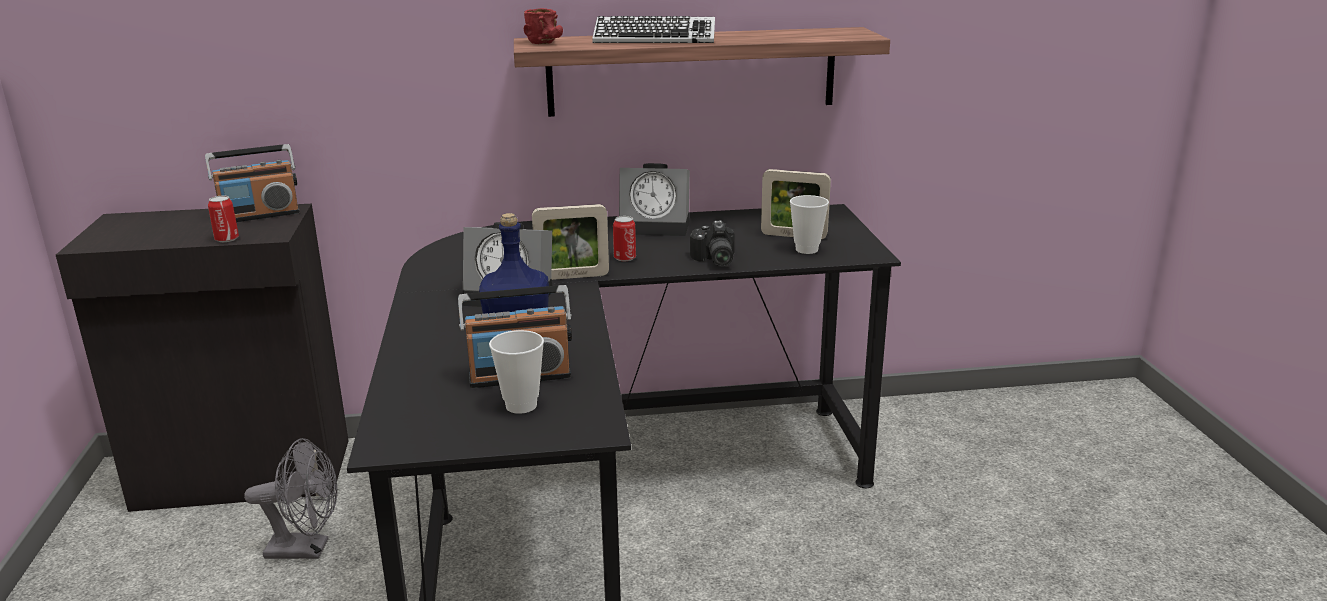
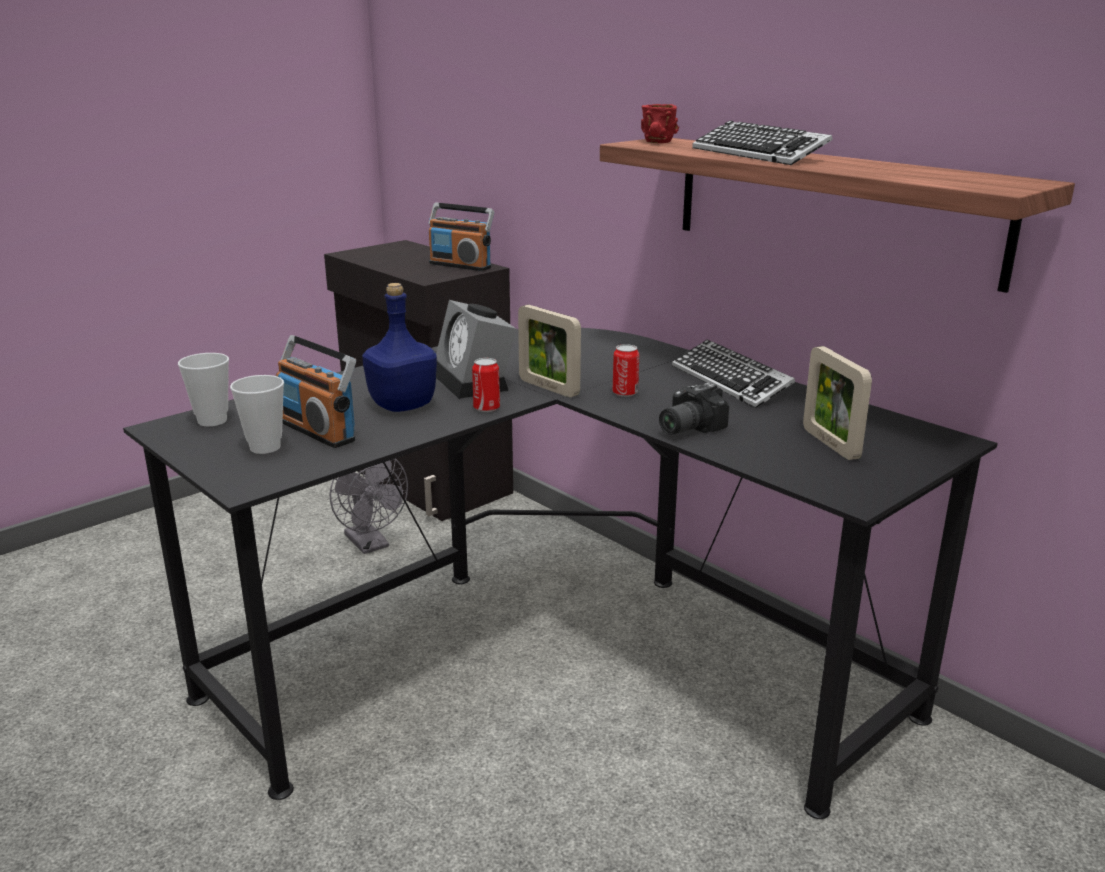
camera: 55 degrees right, 0 degrees up
can [208,196,239,242] -> can moved to [472,358,500,412]
alarm clock [619,163,690,236] -> keyboard [672,340,795,408]
cup [790,195,829,254] -> cup moved to [178,353,229,426]

